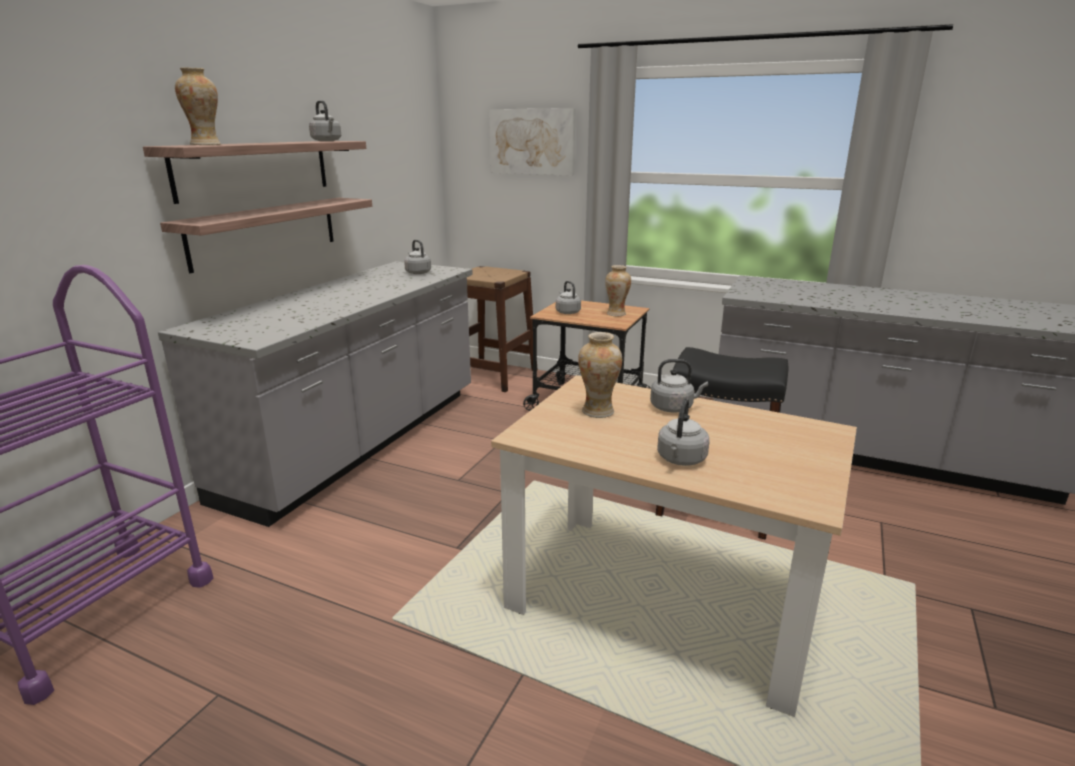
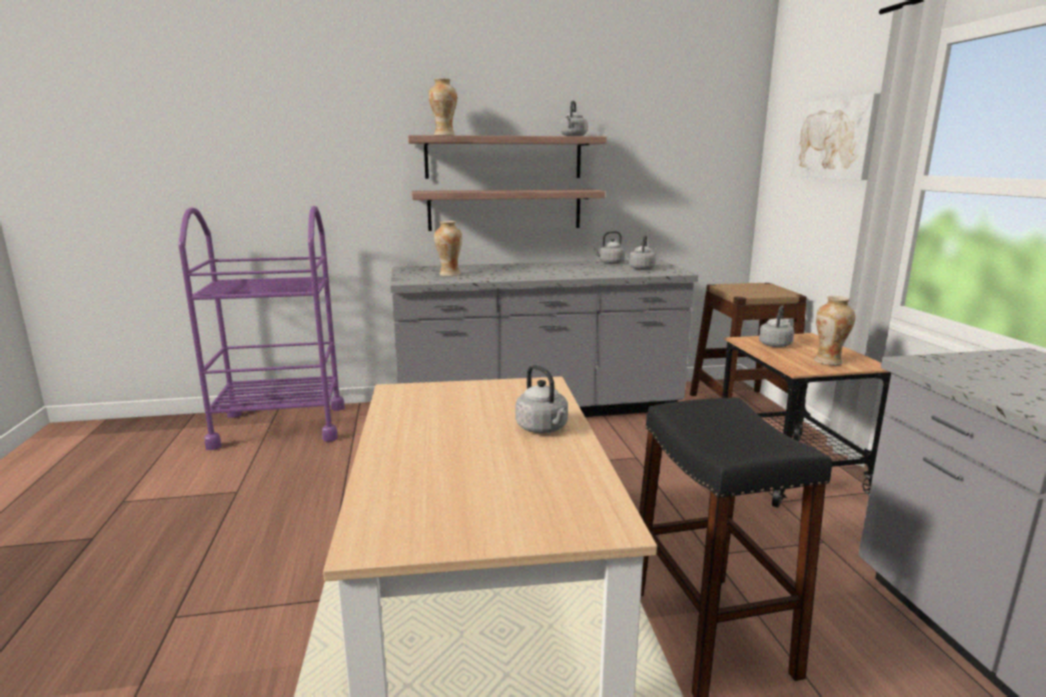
camera: 55 degrees right, 5 degrees down
vase [578,332,622,418] -> vase moved to [434,221,462,276]
grey kettle [657,398,710,466] -> grey kettle moved to [592,231,625,264]

